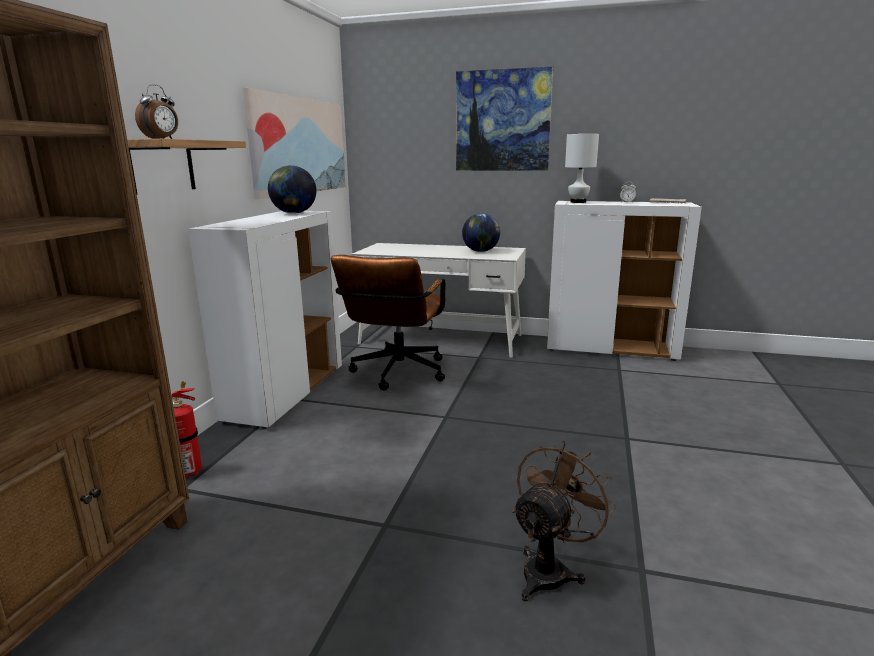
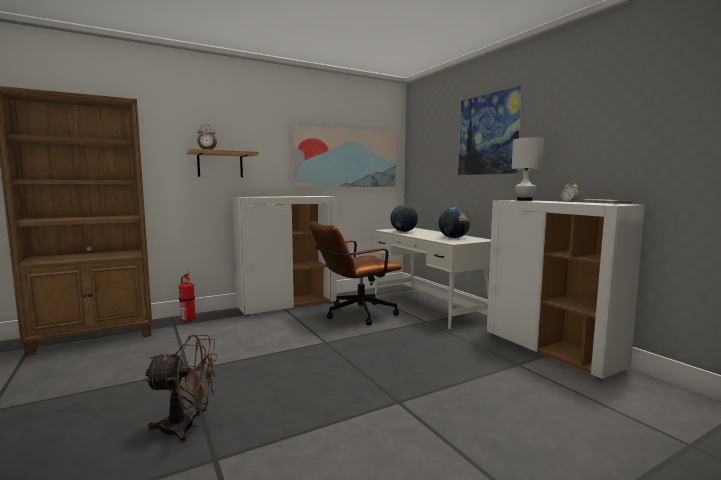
camera: 45 degrees right, 10 degrees down
globe [268,165,316,214] -> globe moved to [390,205,418,232]

